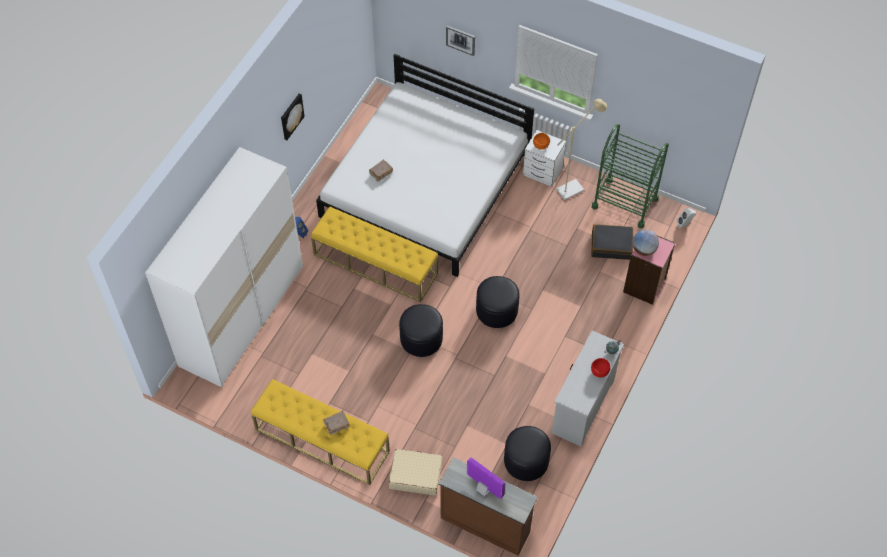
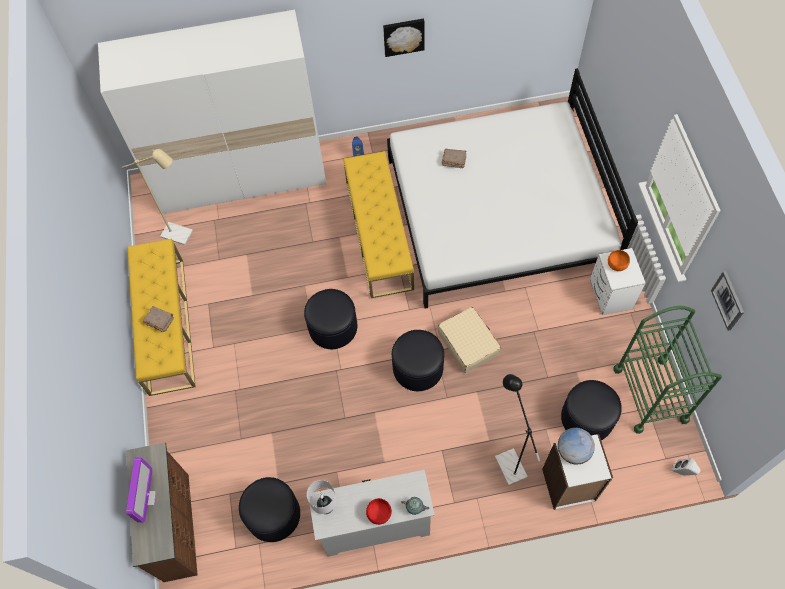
camera: 55 degrees right, 5 degrees up
beige suitcase [389,449,443,496] -> beige suitcase moved to [438,307,501,373]
picture [446,26,475,56] -> picture moved to [711,271,744,331]
beige floor lamp [556,99,607,200] -> beige floor lamp moved to [122,149,193,245]
black suitcase [591,224,633,260] -> black ottoman [561,380,622,441]
pink bookcase [623,236,675,305] -> white bookcase [542,434,613,510]
none -> white table lamp [307,480,337,514]
none -> black floor lamp [495,374,540,485]

